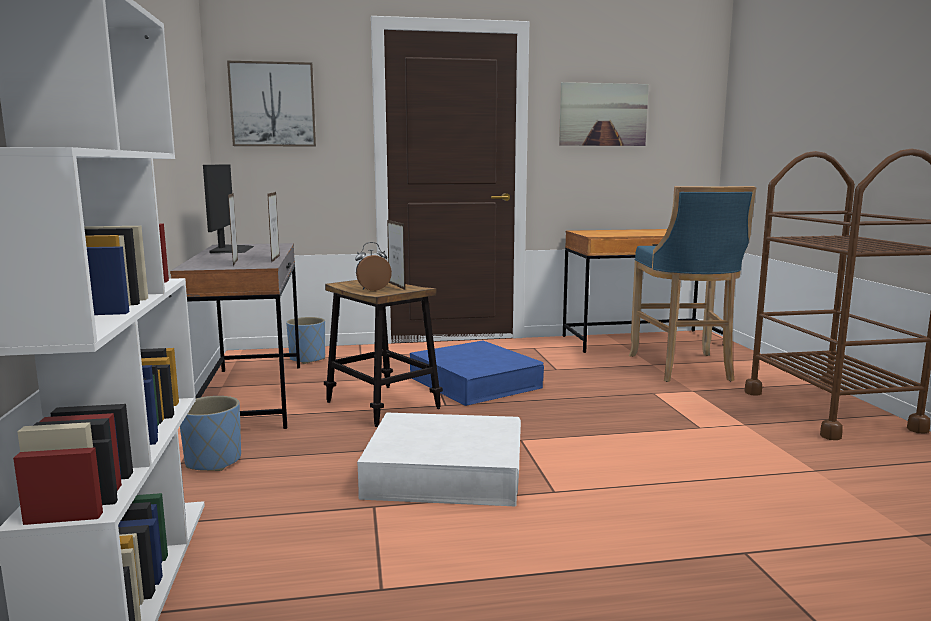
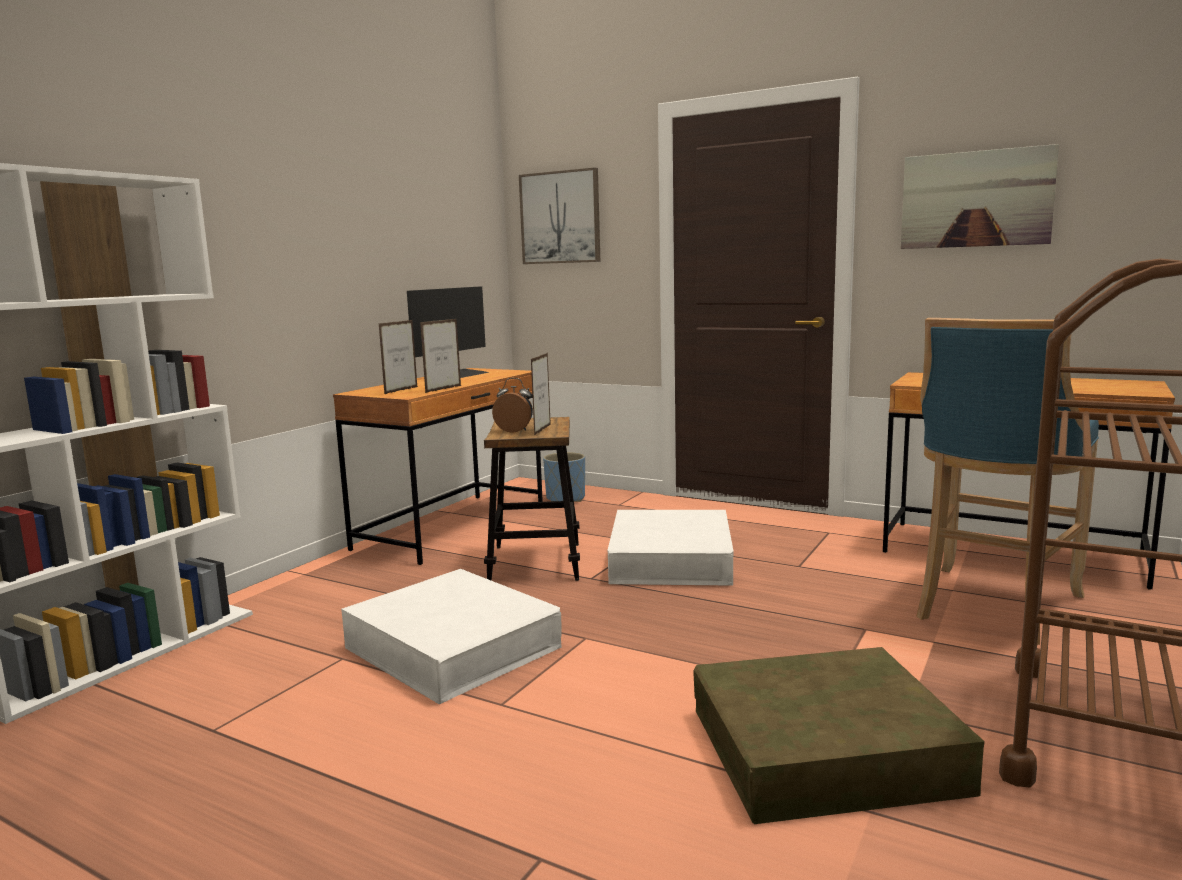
camera: 40 degrees right, 0 degrees up
grey desk [170,243,300,429] -> brown desk [333,368,543,565]
blue planter [180,396,241,471] -> none
blue storage box [410,341,544,406] -> white storage box [607,510,734,586]
none -> brown storage box [694,647,985,824]

